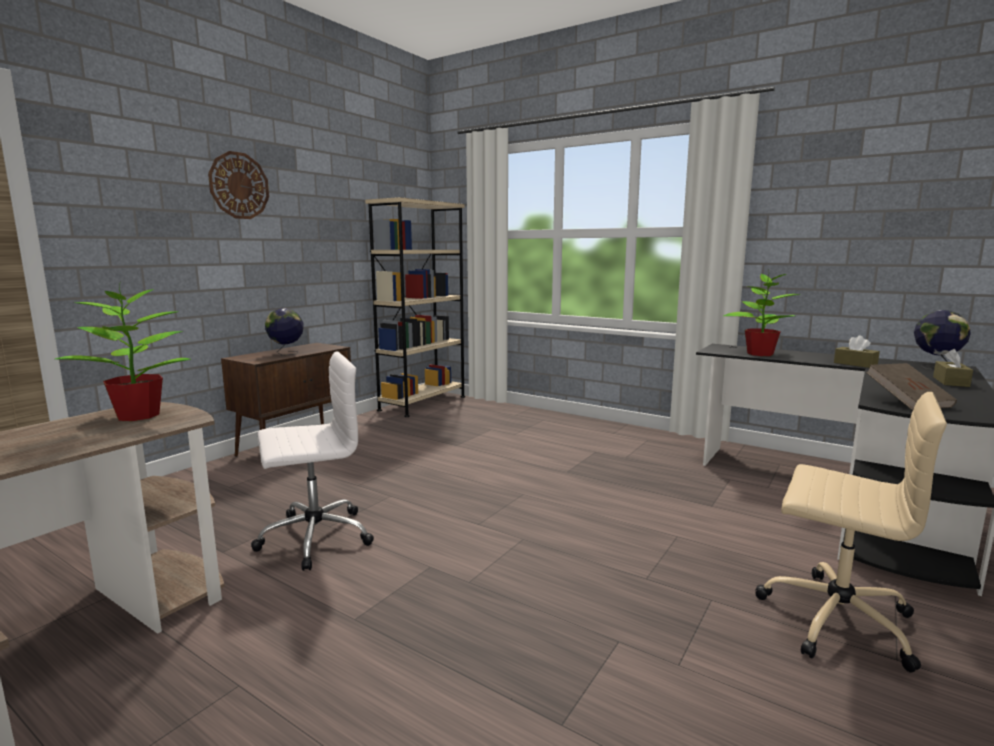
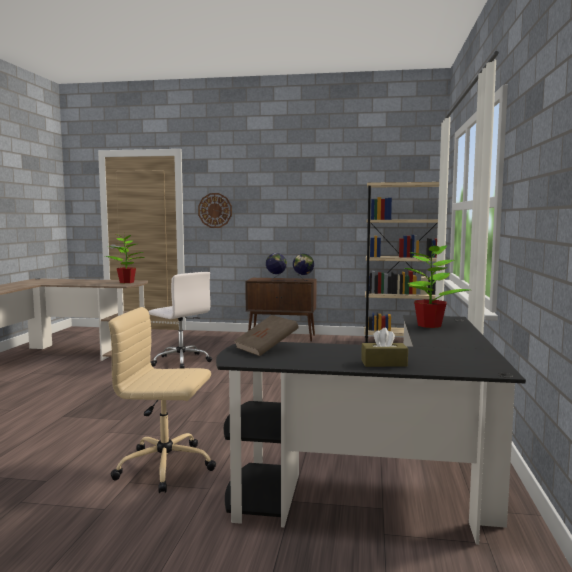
camera: 65 degrees right, 5 degrees down
wall clock [208,151,269,219] -> wall clock moved to [198,193,232,228]
beige office chair [755,392,947,673] -> beige office chair turned 90 degrees clockwise [109,307,216,493]
brown tissue box [834,335,880,368] -> none
globe [914,310,971,370] -> globe moved to [293,253,314,281]

